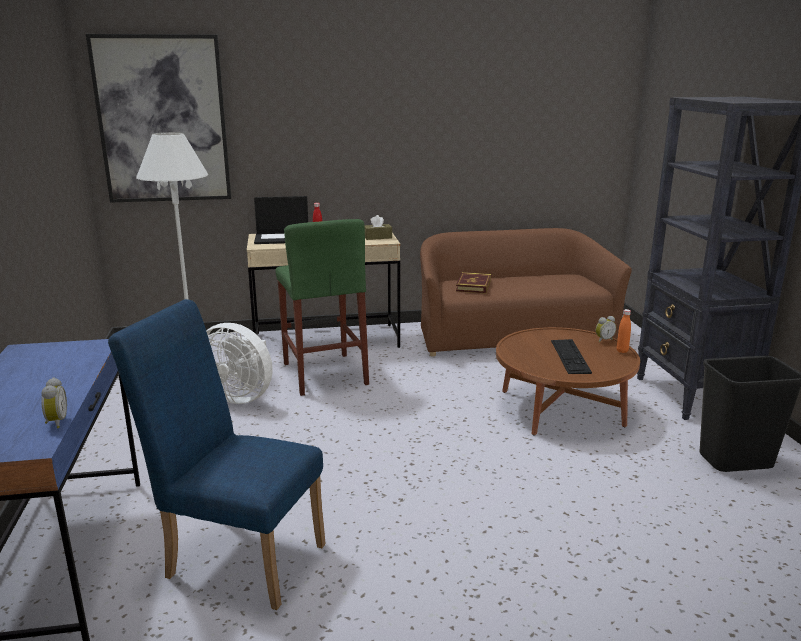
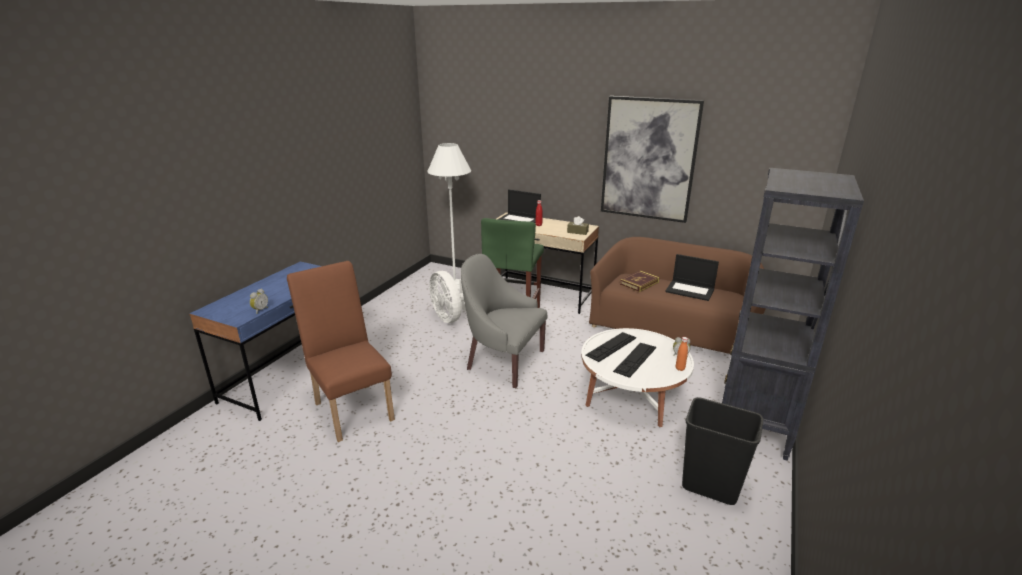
camera: 35 degrees right, 5 degrees up
picture [86,34,232,203] -> picture moved to [601,96,704,223]
blue chair [108,299,326,610] -> brown chair [287,261,395,442]
brown coffee table [496,327,640,435] -> white coffee table [581,328,694,427]
none -> grey armchair [461,254,547,388]
none -> keyboard [585,332,636,362]
none -> laptop [665,254,719,301]

